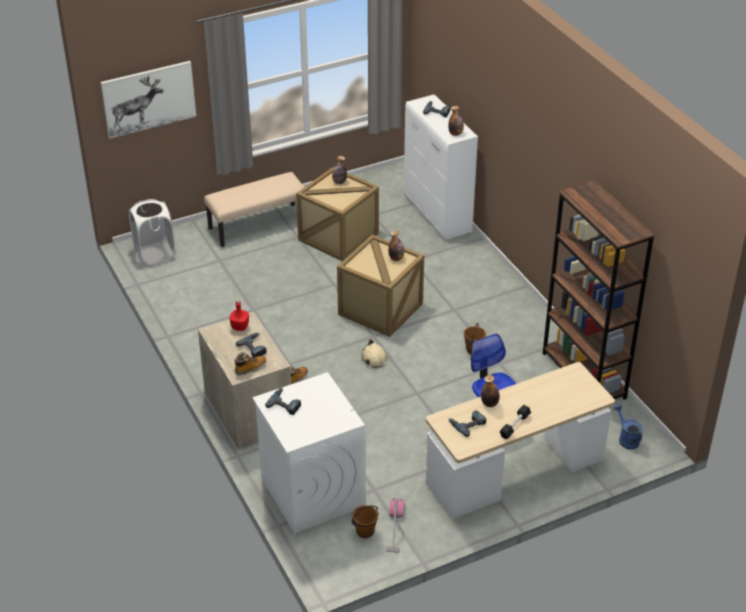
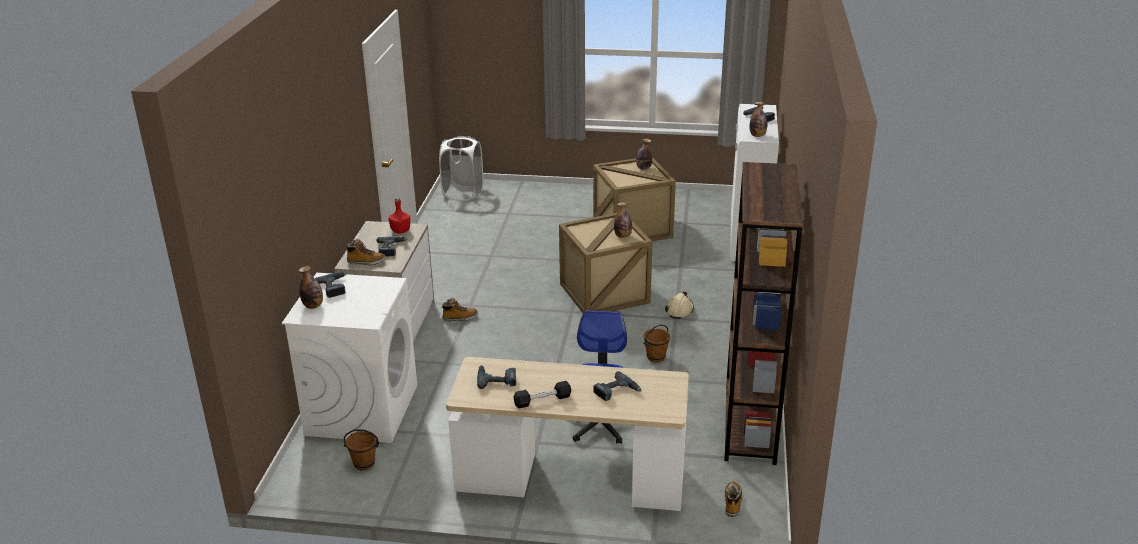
camera: 35 degrees right, 10 degrees down
picture [101,61,196,138] -> none
beige bench [204,172,304,247] -> none
beige hard hat [362,339,387,368] -> beige hard hat moved to [665,292,694,319]
vacuum cleaner [386,497,405,553] -> none
bottle [481,375,500,407] -> bottle moved to [299,266,323,309]
blue watering can [614,404,642,449] -> boot [725,482,743,517]
none -> power drill [594,371,641,401]

